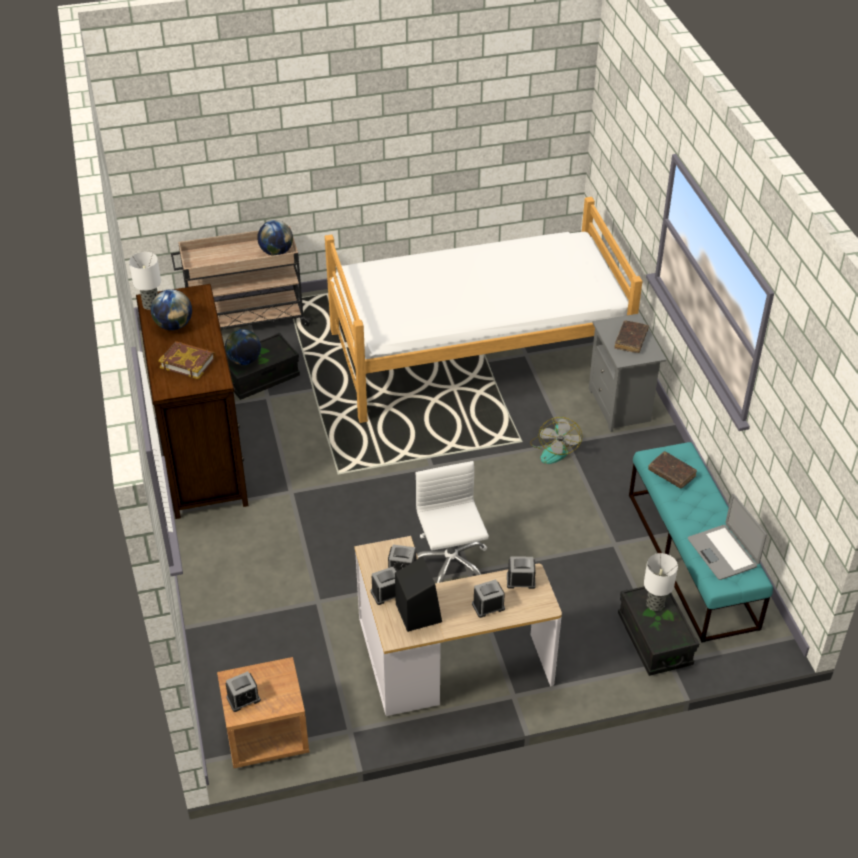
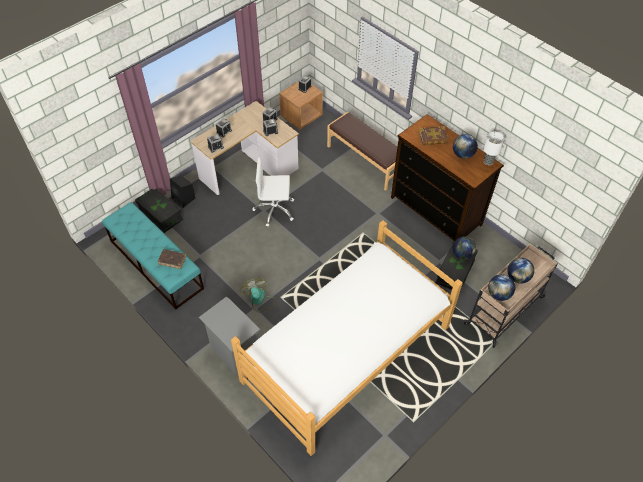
camera: 150 degrees right, 10 degrees up
black speaker [395,556,442,632] -> black speaker moved to [170,175,195,208]
white office chair [416,461,489,583] -> white office chair turned 135 degrees clockwise [253,157,294,227]
brown book [615,321,649,353] -> none
table lamp [644,553,678,611] -> none
laptop [688,494,767,580] -> none
none -> brown bench [327,112,397,191]
none -> globe [507,258,534,284]

